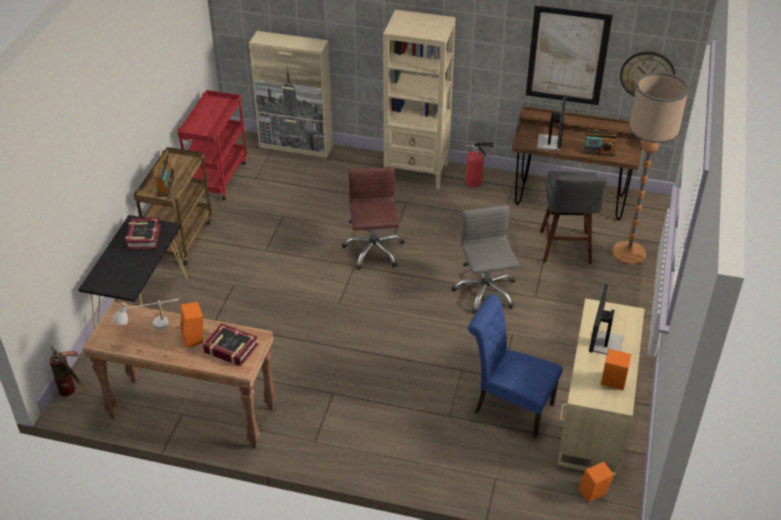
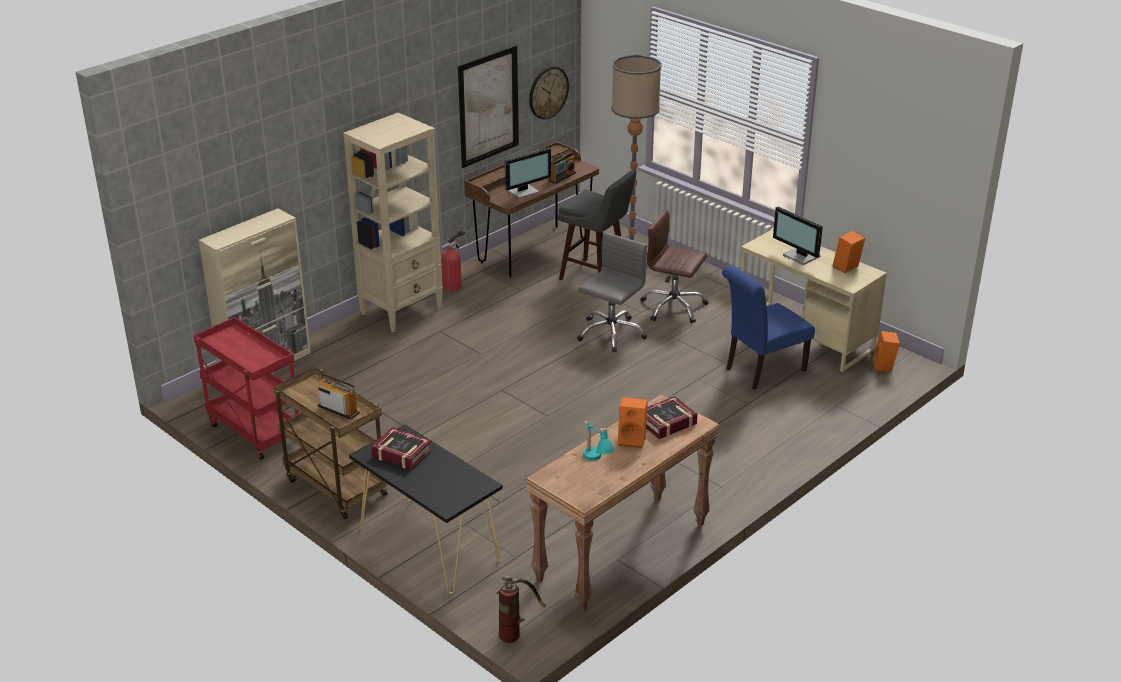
camera: 60 degrees left, 10 degrees down
white table lamp [112,299,179,329] -> turquoise table lamp [583,421,614,461]
brown office chair [342,167,405,270] -> brown office chair moved to [640,209,708,323]
grey office chair [452,205,519,314] -> grey office chair turned 105 degrees clockwise [577,232,647,353]
monitor [537,95,567,151] -> monitor turned 105 degrees clockwise [505,148,551,199]

